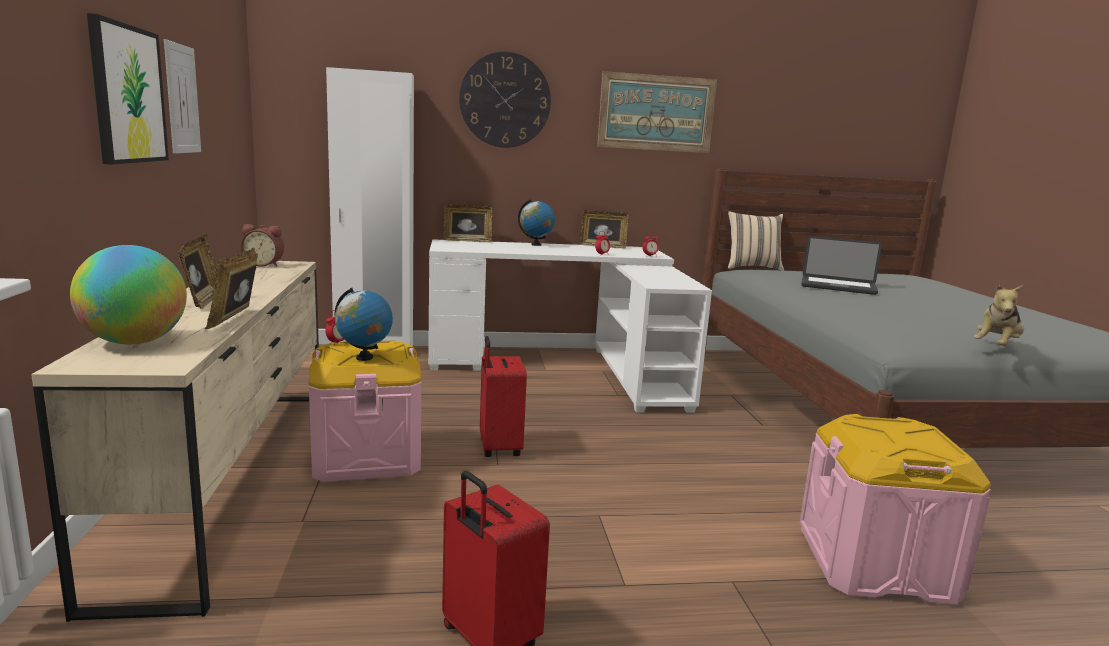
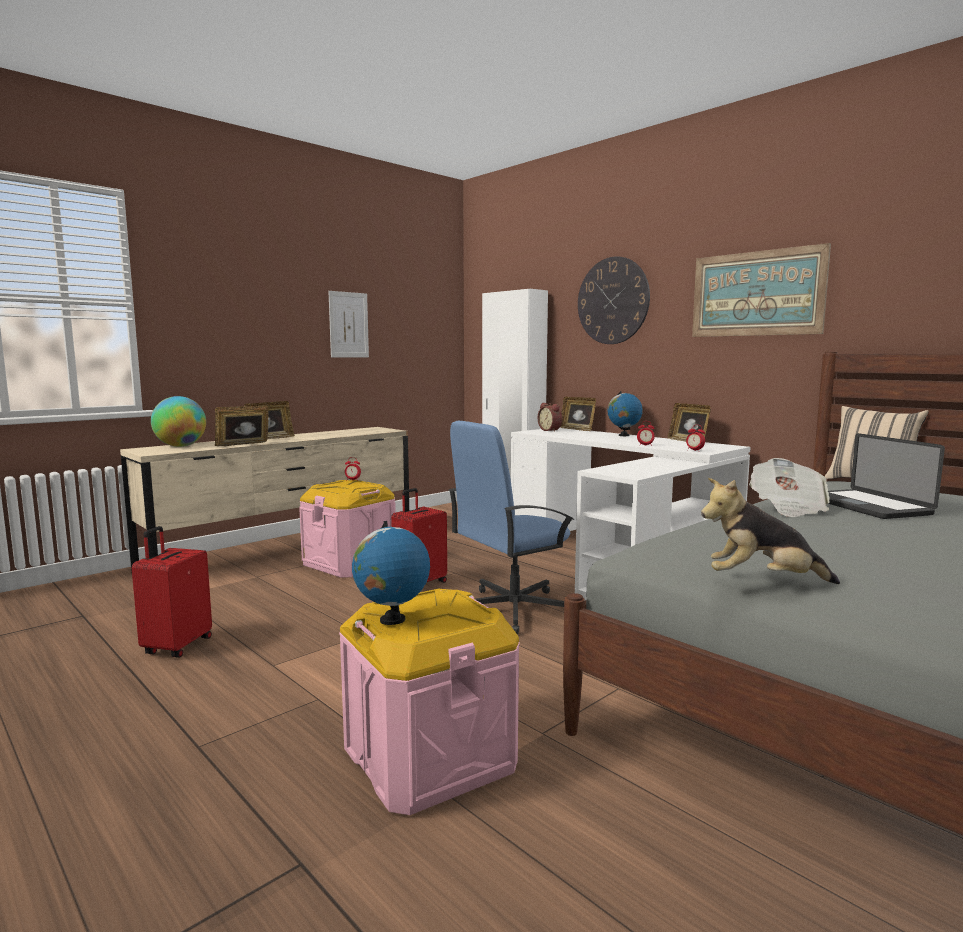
camera: 55 degrees right, 5 degrees down
picture [87,13,169,165] -> none
alarm clock [241,224,284,267] -> alarm clock moved to [538,403,562,432]
globe [335,288,393,361] -> globe moved to [352,521,430,625]
none -> blue office chair [449,421,574,634]
none -> newspaper [749,458,830,517]

